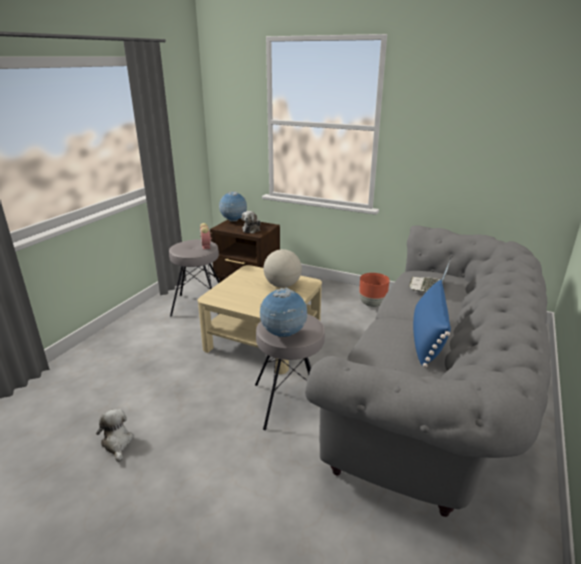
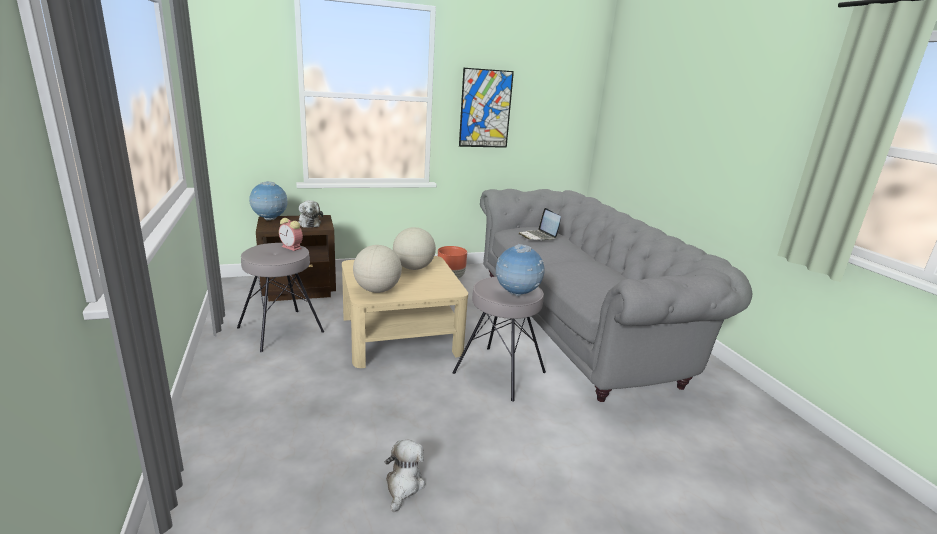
camera: 45 degrees left, 5 degrees down
plush toy [96,409,134,462] -> plush toy turned 75 degrees clockwise [384,440,425,512]
blue pillow [413,280,451,368] -> none
none -> globe [353,245,402,293]
none -> picture [459,68,514,148]

